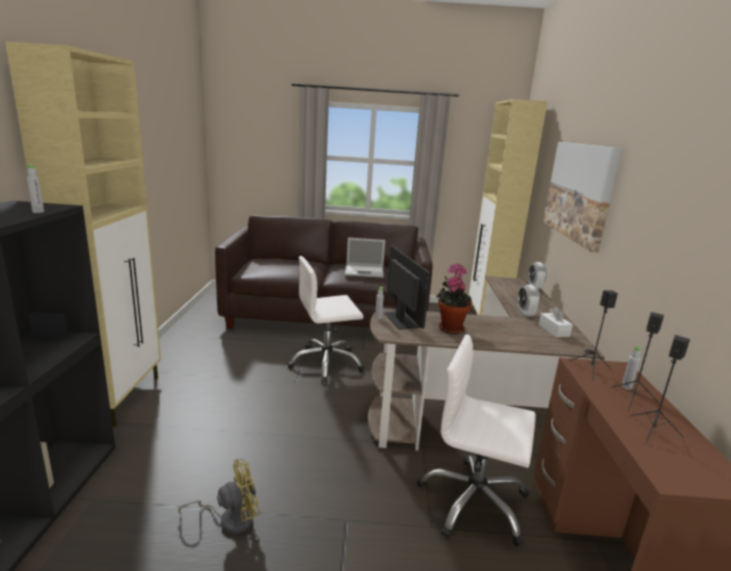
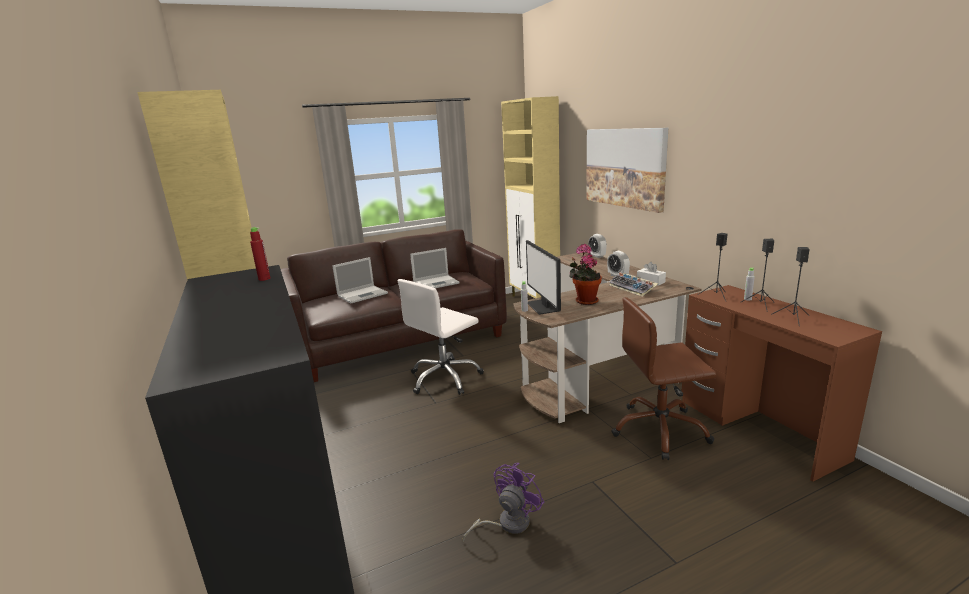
camera: 25 degrees left, 0 degrees up
grey bottle [26,165,44,213] -> red bottle [250,227,270,281]
yellow fan [178,459,261,534] -> purple fan [462,463,544,542]
monitor [384,245,431,330] -> monitor turned 150 degrees counterclockwise [526,240,561,315]
white office chair [417,334,536,547] -> brown office chair [611,297,716,460]
none -> laptop [333,257,388,304]
none -> keyboard [609,273,658,297]

